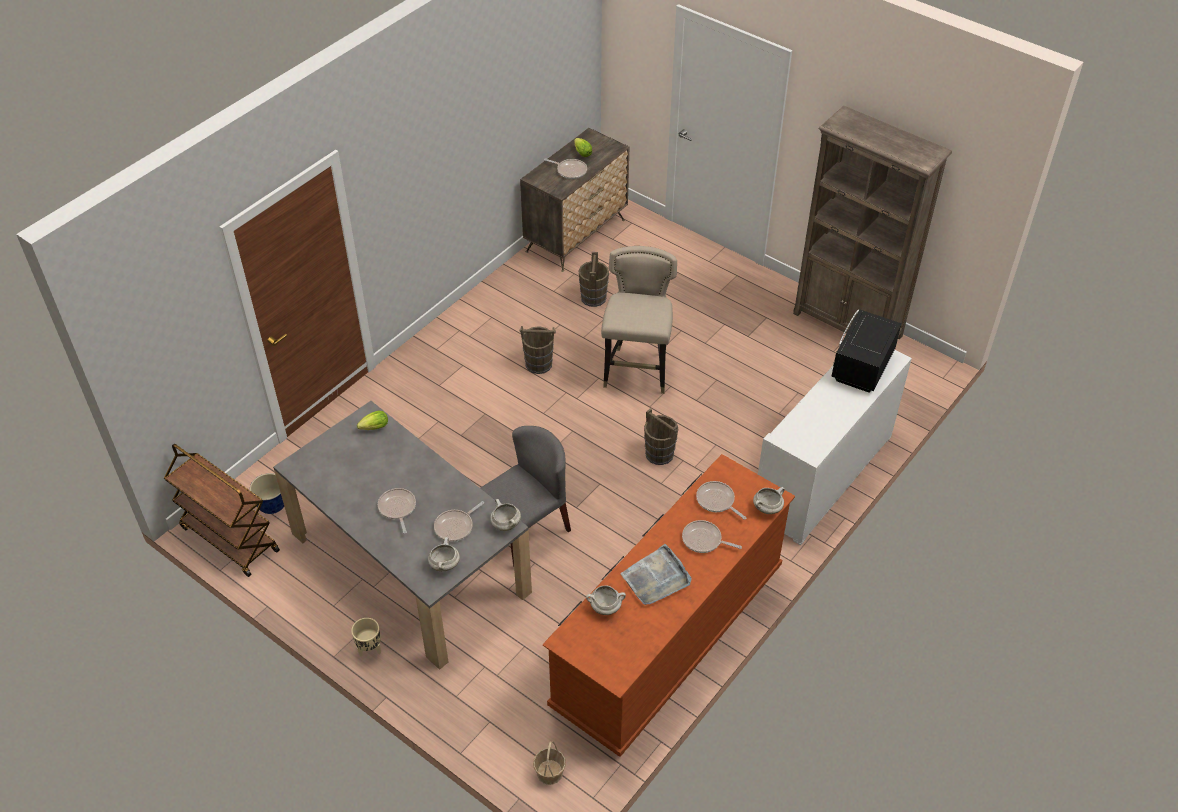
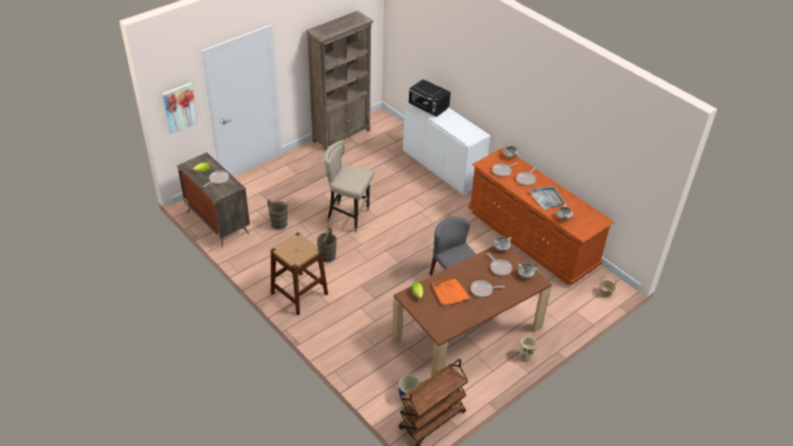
camera: 80 degrees left, 5 degrees down
grey dining table [273,401,532,670] -> brown dining table [392,246,552,376]
brown bucket [644,408,678,465] -> none
none -> picture [162,82,198,134]
none -> brown stool [271,233,328,315]
none -> orange tray [432,279,471,305]

